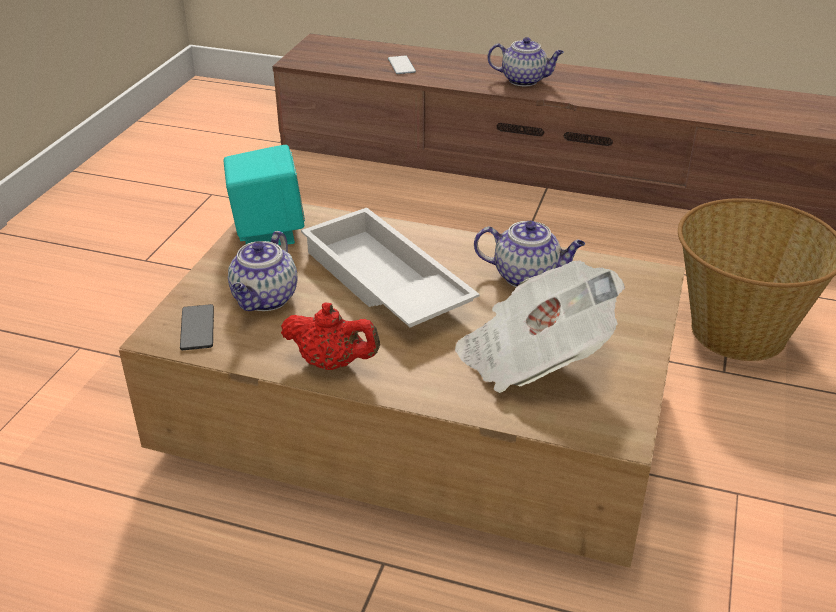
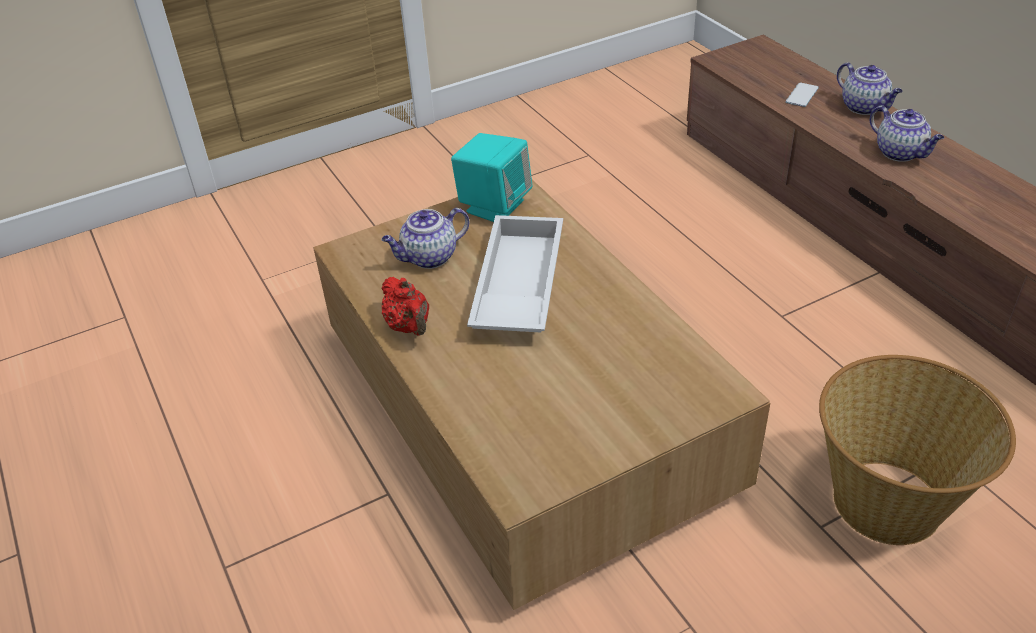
camera: 45 degrees right, 5 degrees up
phone [180,304,214,350] -> none
newspaper [455,260,625,393] -> none
teapot [474,221,585,287] -> teapot moved to [837,62,903,115]

